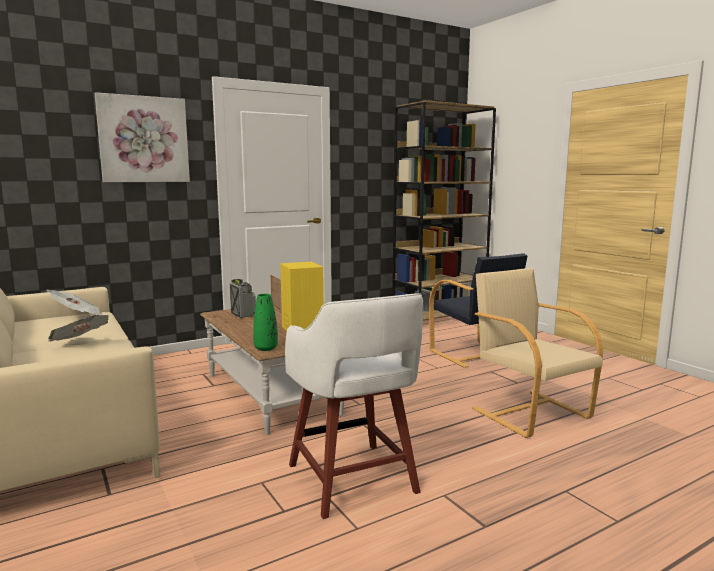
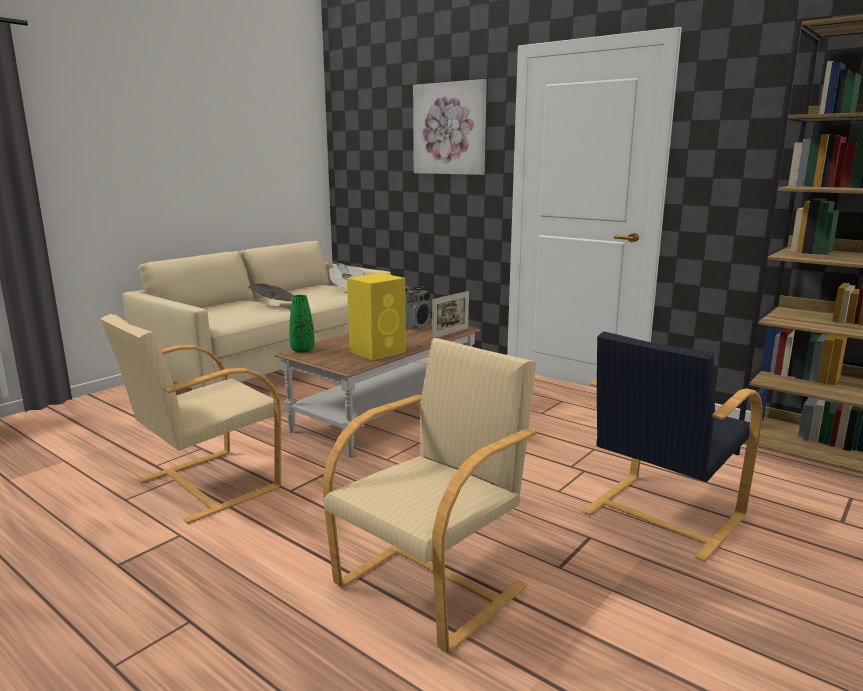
camera: 70 degrees right, 5 degrees up
white stool [285,293,423,519] -> beige armchair [101,314,282,524]

